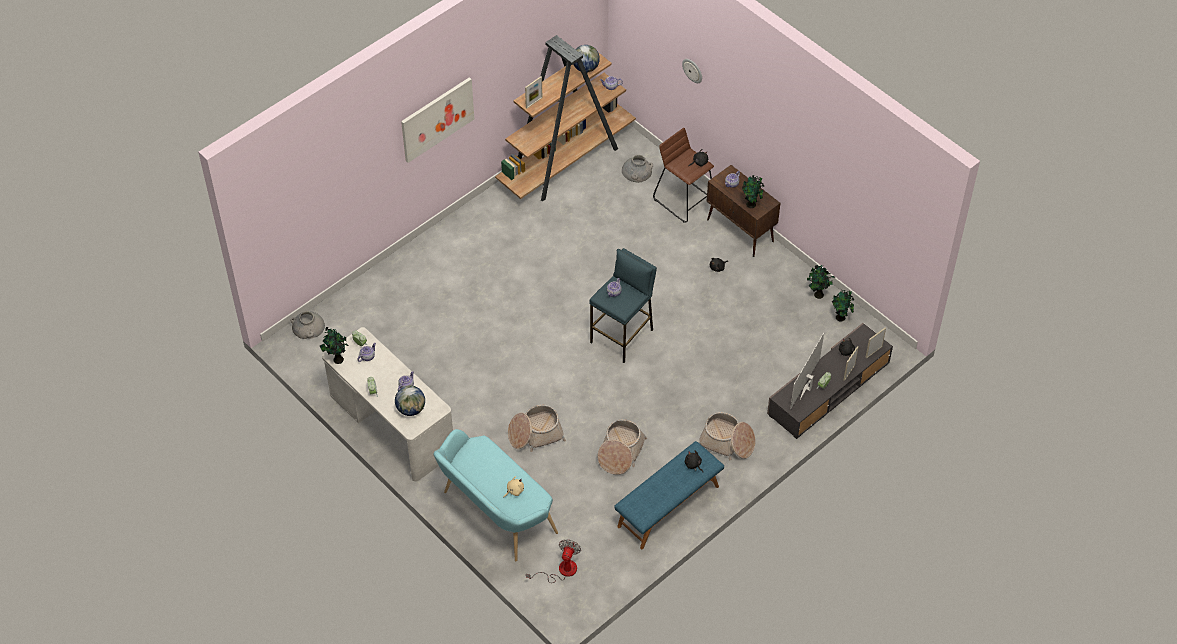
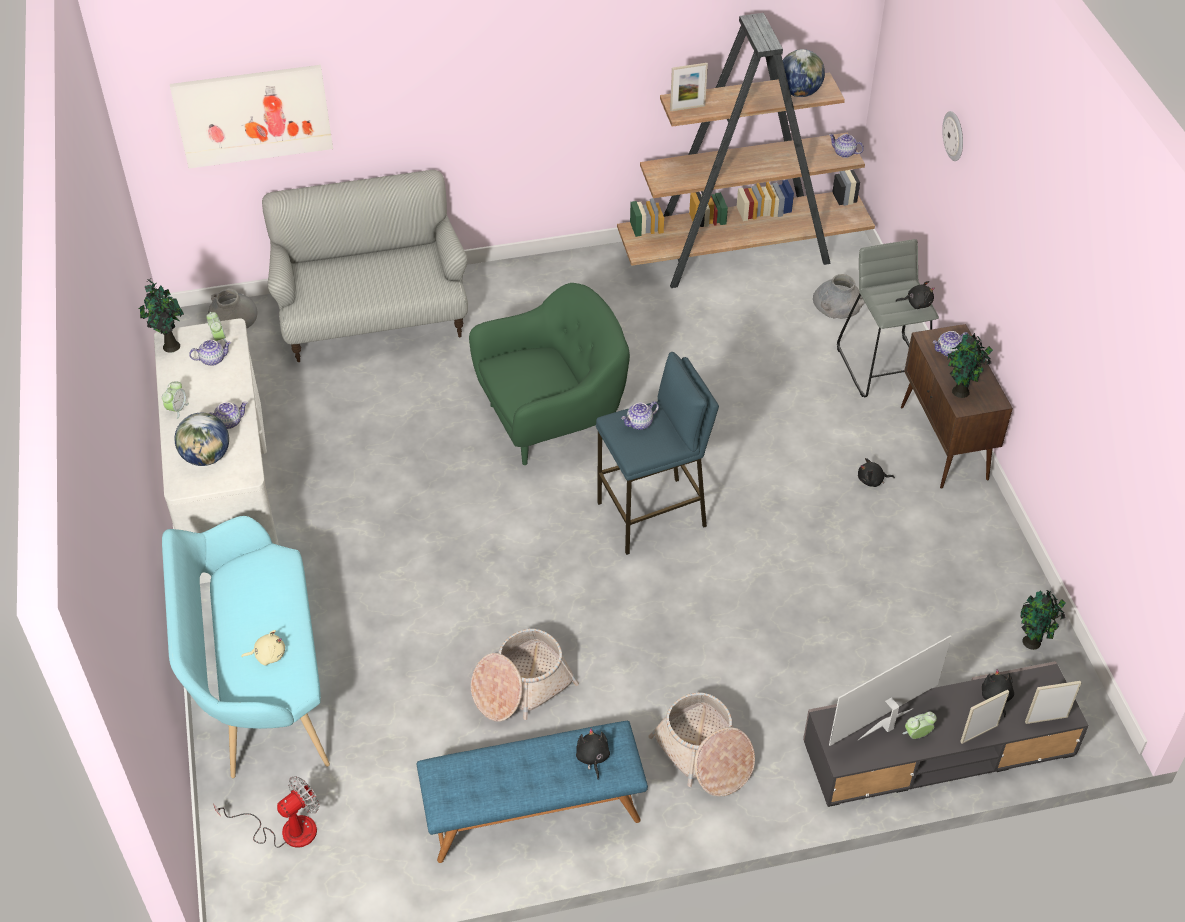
camera: 30 degrees right, 5 degrees down
picture [401,77,474,163] -> picture moved to [170,65,333,169]
basket [508,405,566,452] -> none
brown stool [653,128,714,223] -> grey stool [837,239,939,397]
potted plant [807,265,835,299] -> none
none -> sofa [262,170,468,362]
none -> green armchair [469,283,630,465]

